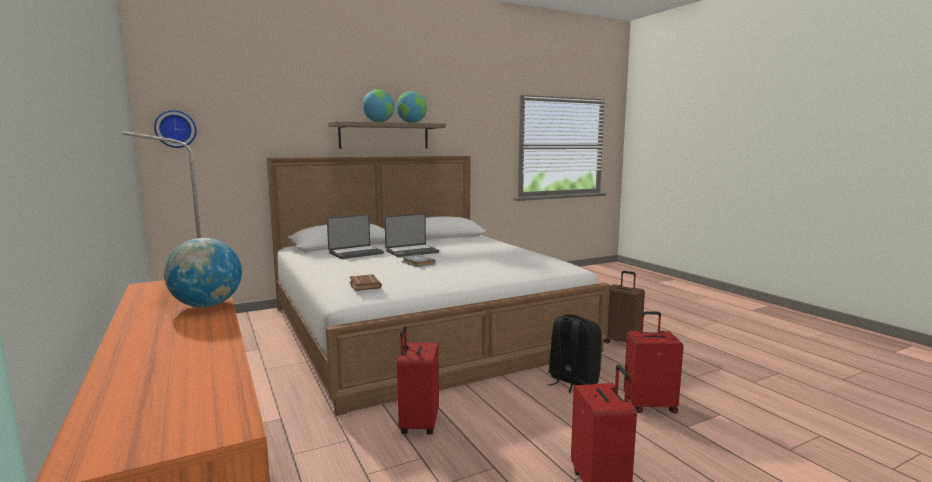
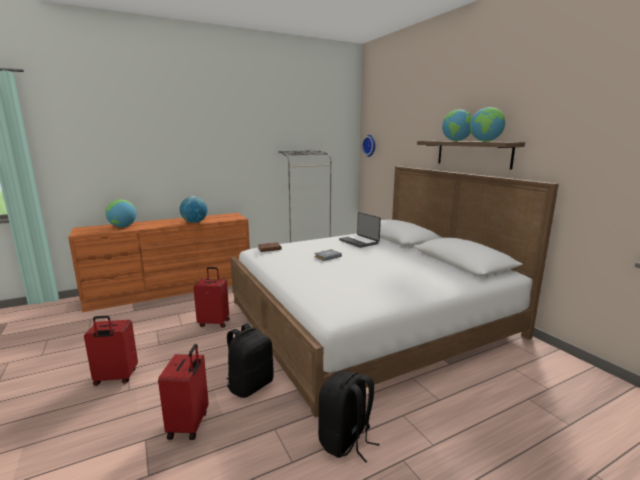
camera: 90 degrees right, 5 degrees up
laptop [384,213,439,257] -> none
brown suitcase [604,271,645,343] -> black backpack [318,371,379,463]
none -> globe [105,199,137,227]

